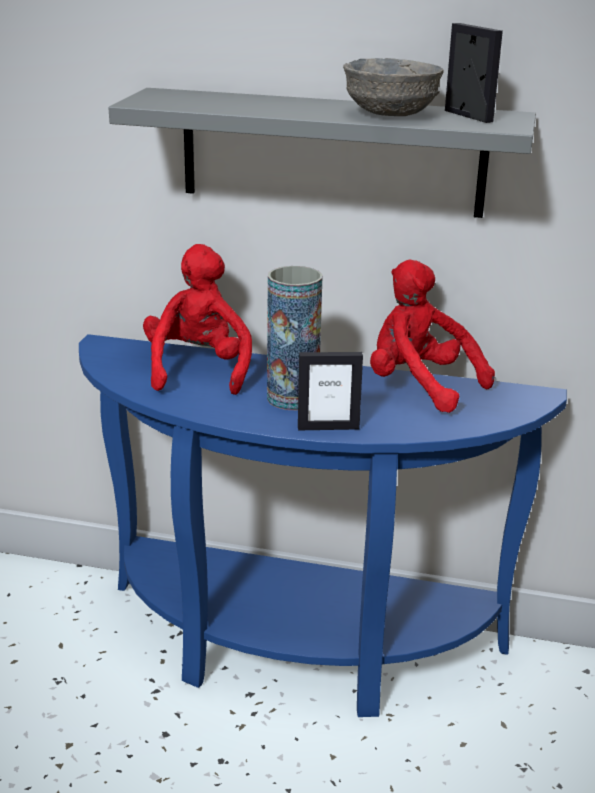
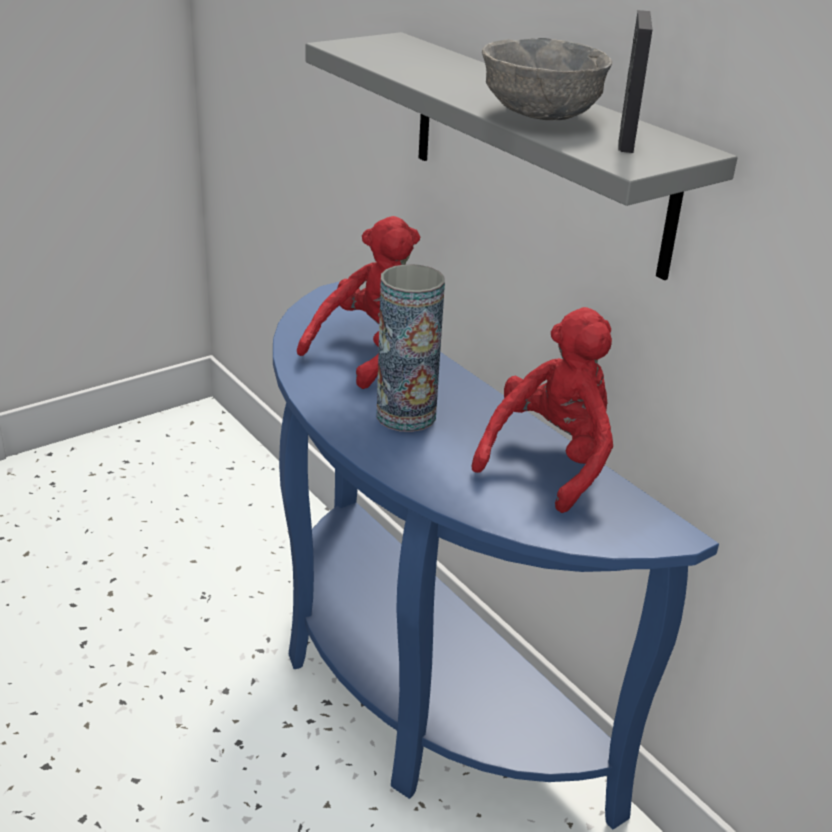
camera: 40 degrees right, 5 degrees up
picture frame [298,352,363,430] -> none
red plush toy [370,260,495,413] -> red plush toy turned 45 degrees clockwise [471,307,613,513]

